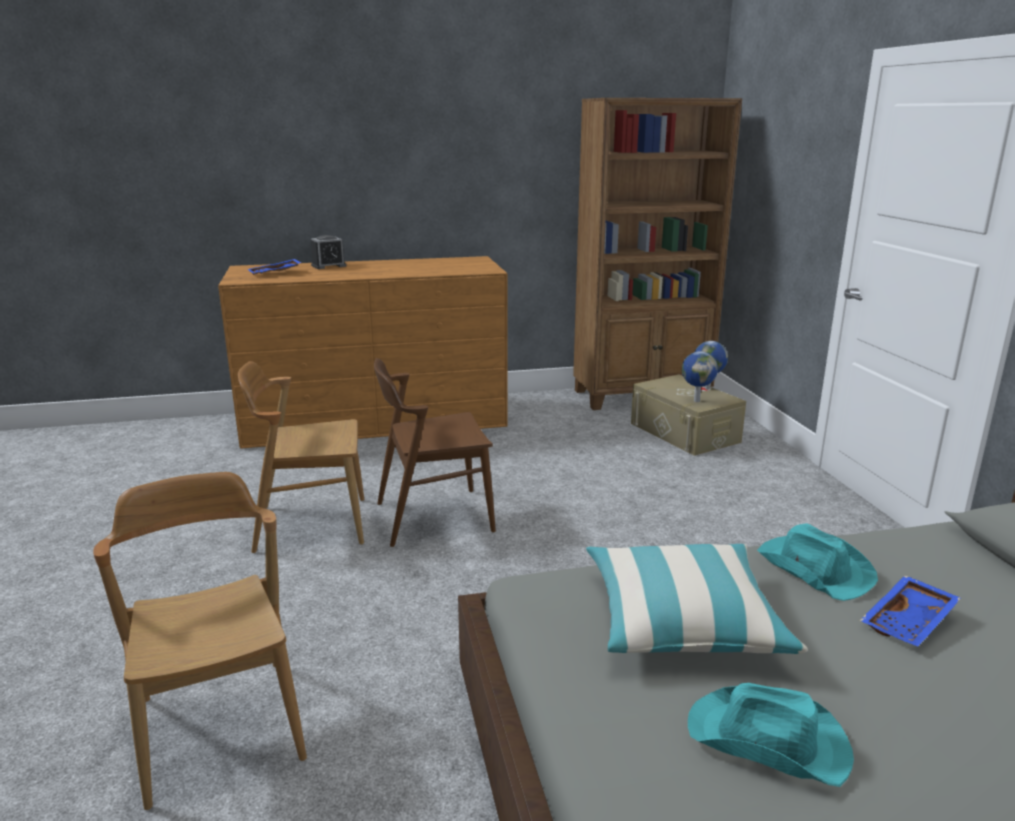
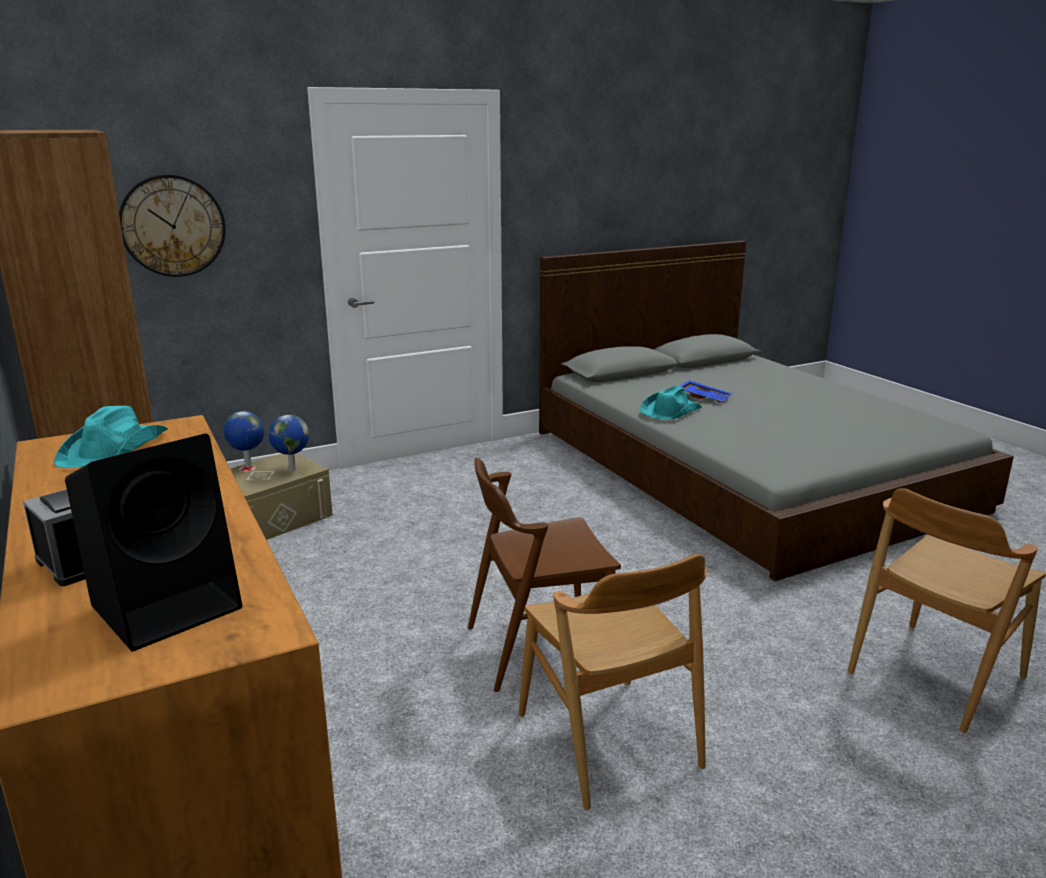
camera: 105 degrees left, 0 degrees up
blue tray [248,259,301,275] -> black speaker [65,434,242,651]
brown chair [374,358,496,547] -> brown chair turned 105 degrees clockwise [468,458,621,692]
pillow [586,544,808,654] -> none
turquoise hat [688,683,854,787] -> turquoise hat moved to [54,406,168,468]
none -> wall clock [119,174,226,277]

